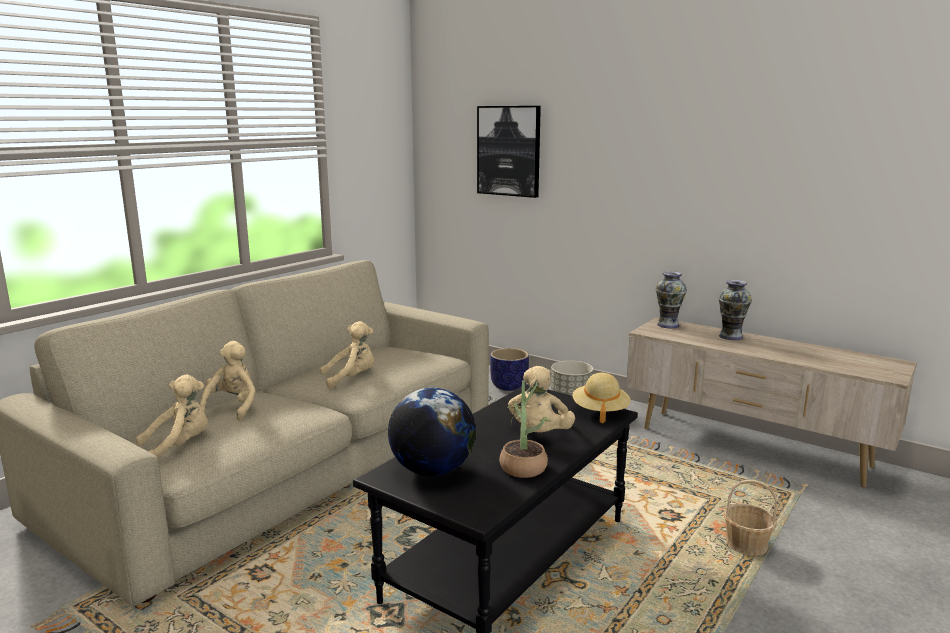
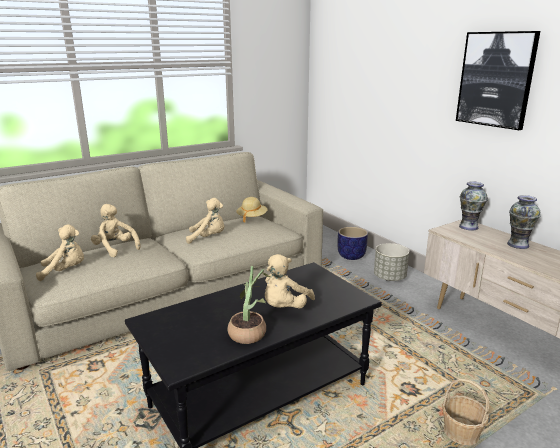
camera: 20 degrees right, 5 degrees up
beige plush toy [200,341,256,420] -> beige plush toy turned 75 degrees counterclockwise [91,204,141,257]
globe [388,387,476,476] -> none
picture [477,106,541,198] -> picture moved to [456,31,540,130]
beige hat [572,373,631,424] -> beige hat moved to [236,197,268,223]

